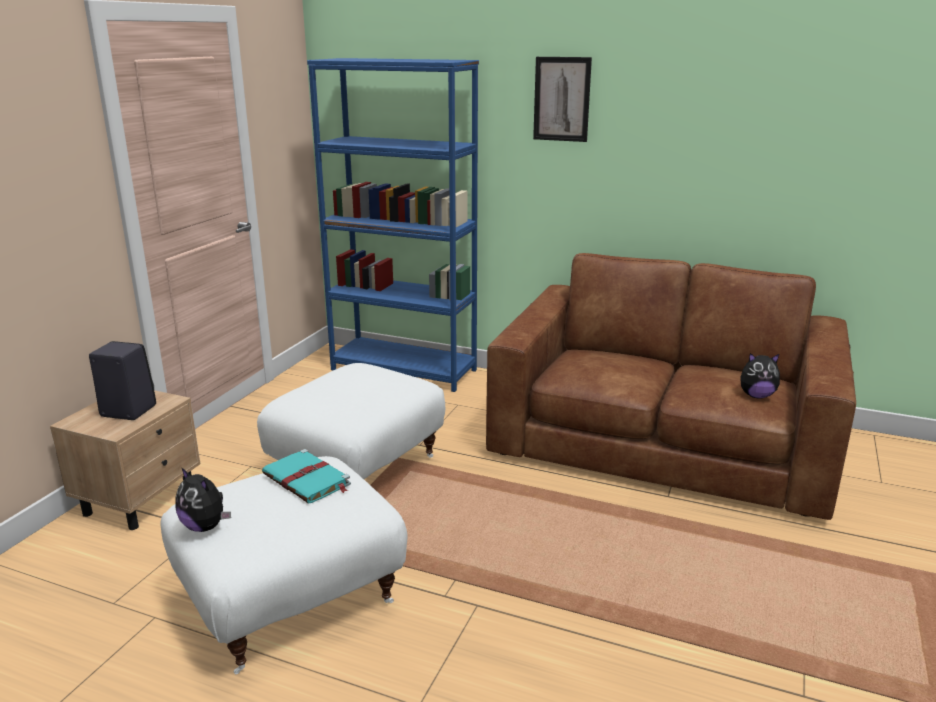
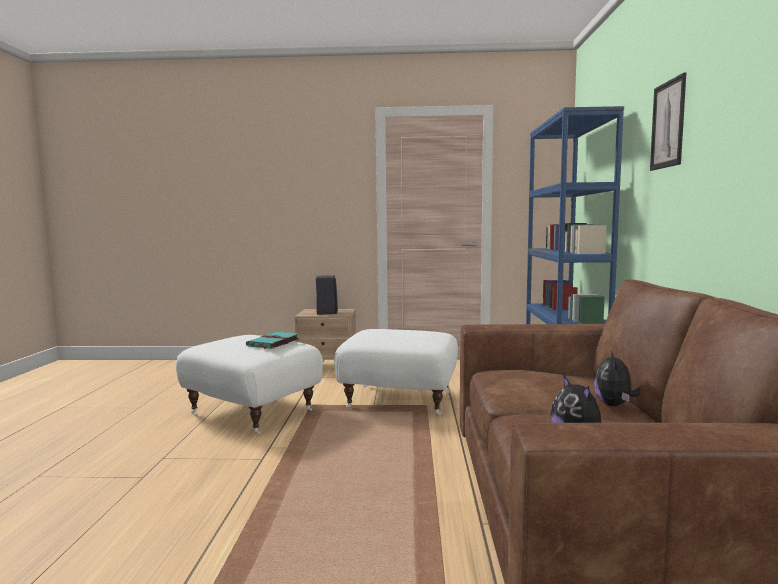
camera: 70 degrees right, 15 degrees down
plush toy [176,467,231,532] -> plush toy moved to [594,351,640,406]

